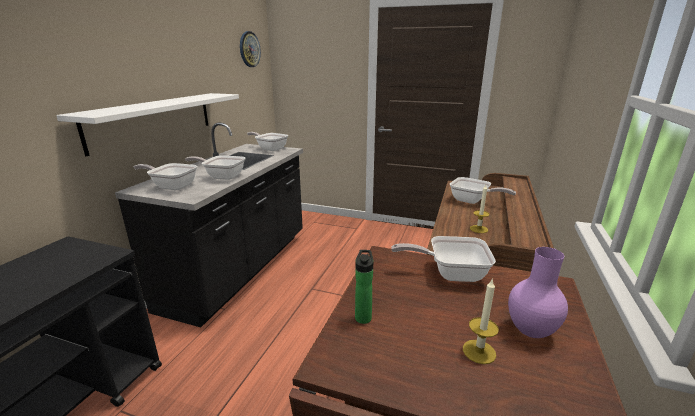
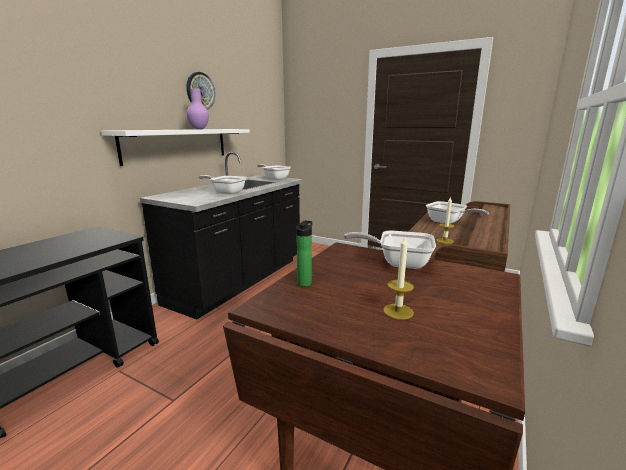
camera: 10 degrees right, 5 degrees down
frying pan [134,163,197,190] -> none
wall clock [240,31,261,67] -> wall clock moved to [186,72,215,109]
purple vase [508,247,568,338] -> purple vase moved to [186,89,209,129]

